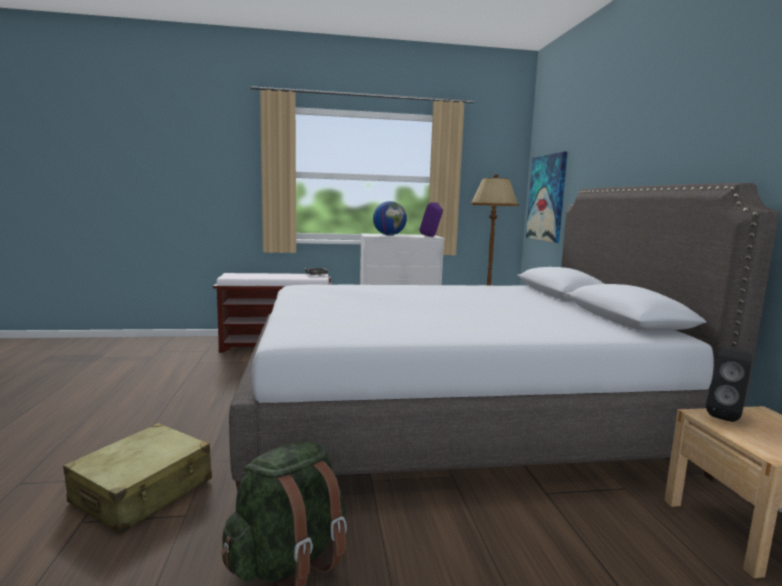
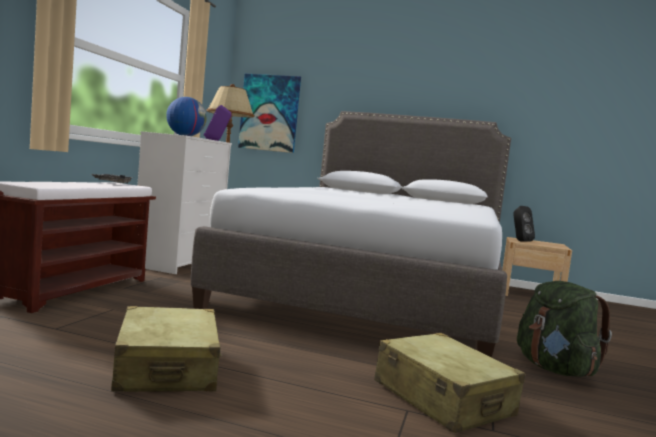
camera: 65 degrees left, 5 degrees down
none -> beige suitcase [111,306,222,392]

